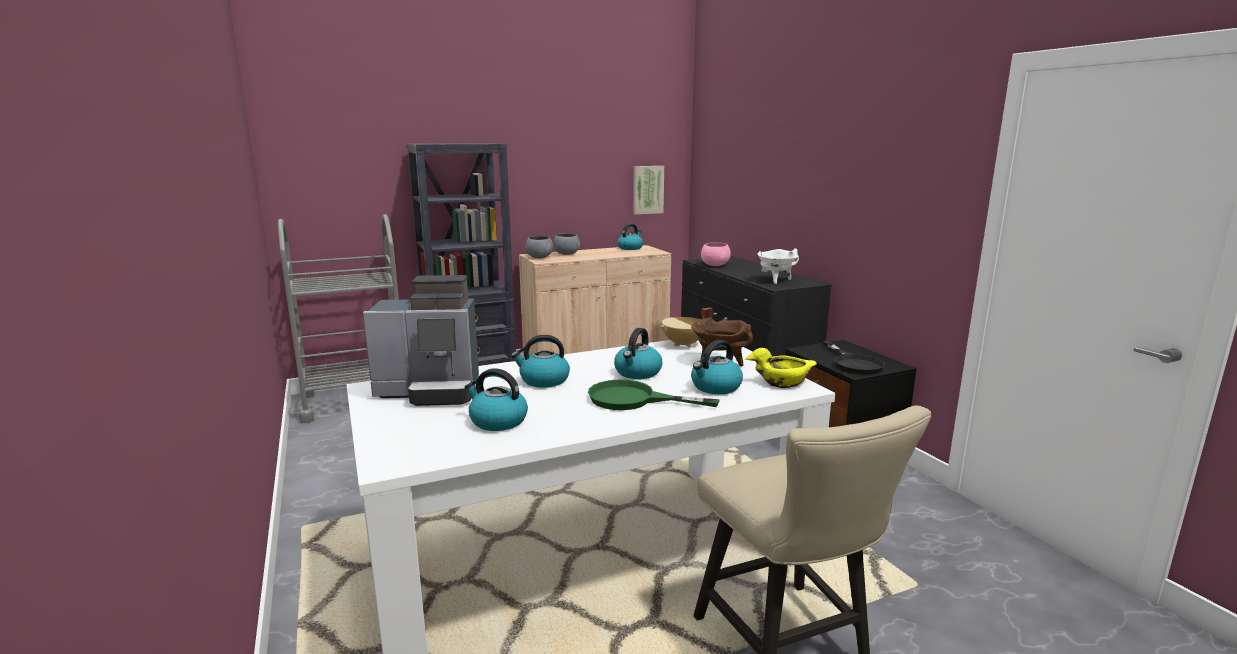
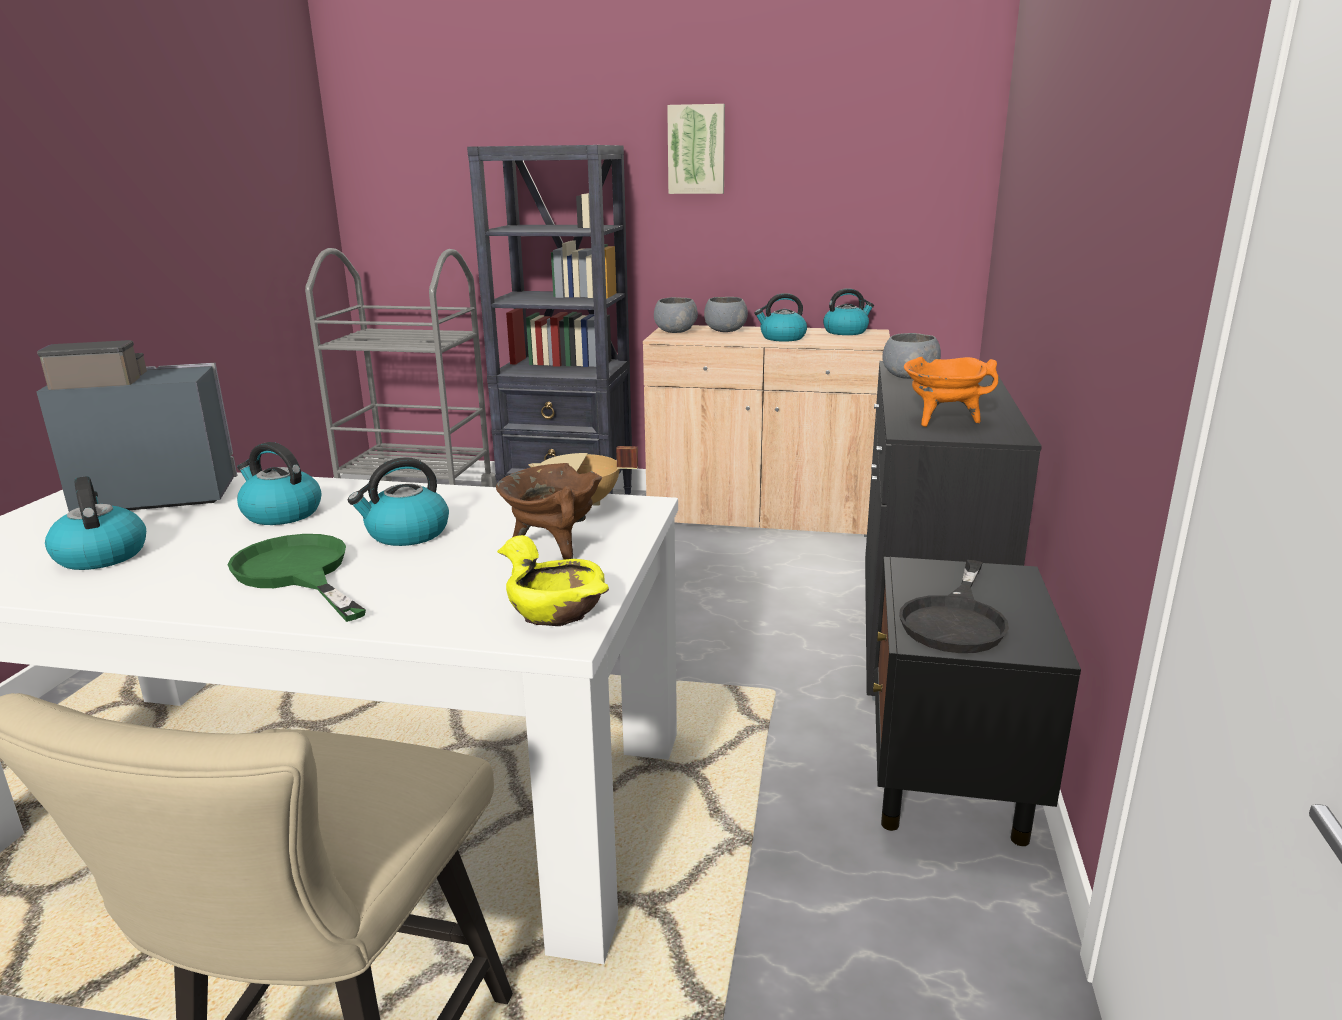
camera: 35 degrees right, 5 degrees up
coffee machine [363,275,479,406] -> coffee machine turned 135 degrees clockwise [37,340,237,512]
picture [633,166,664,215] -> picture moved to [667,104,725,194]
kettle [691,340,743,394] -> kettle moved to [754,293,807,341]
pink bowl [701,242,731,266] -> grey bowl [882,333,941,379]
white cooking pot [757,248,799,284] -> orange cooking pot [904,357,998,427]

